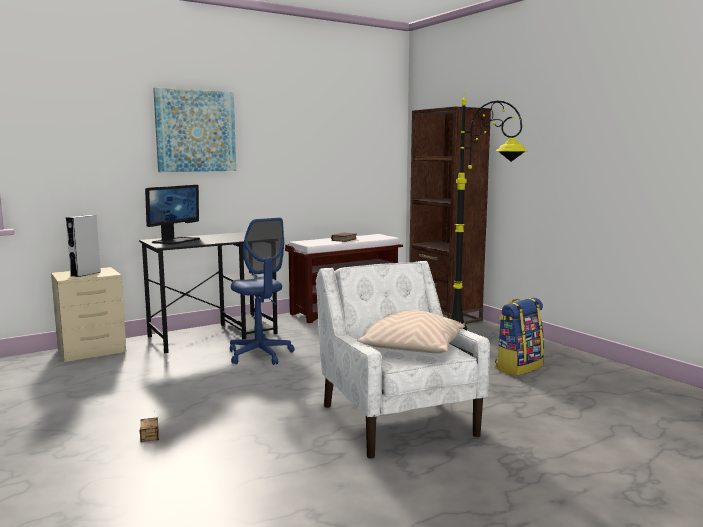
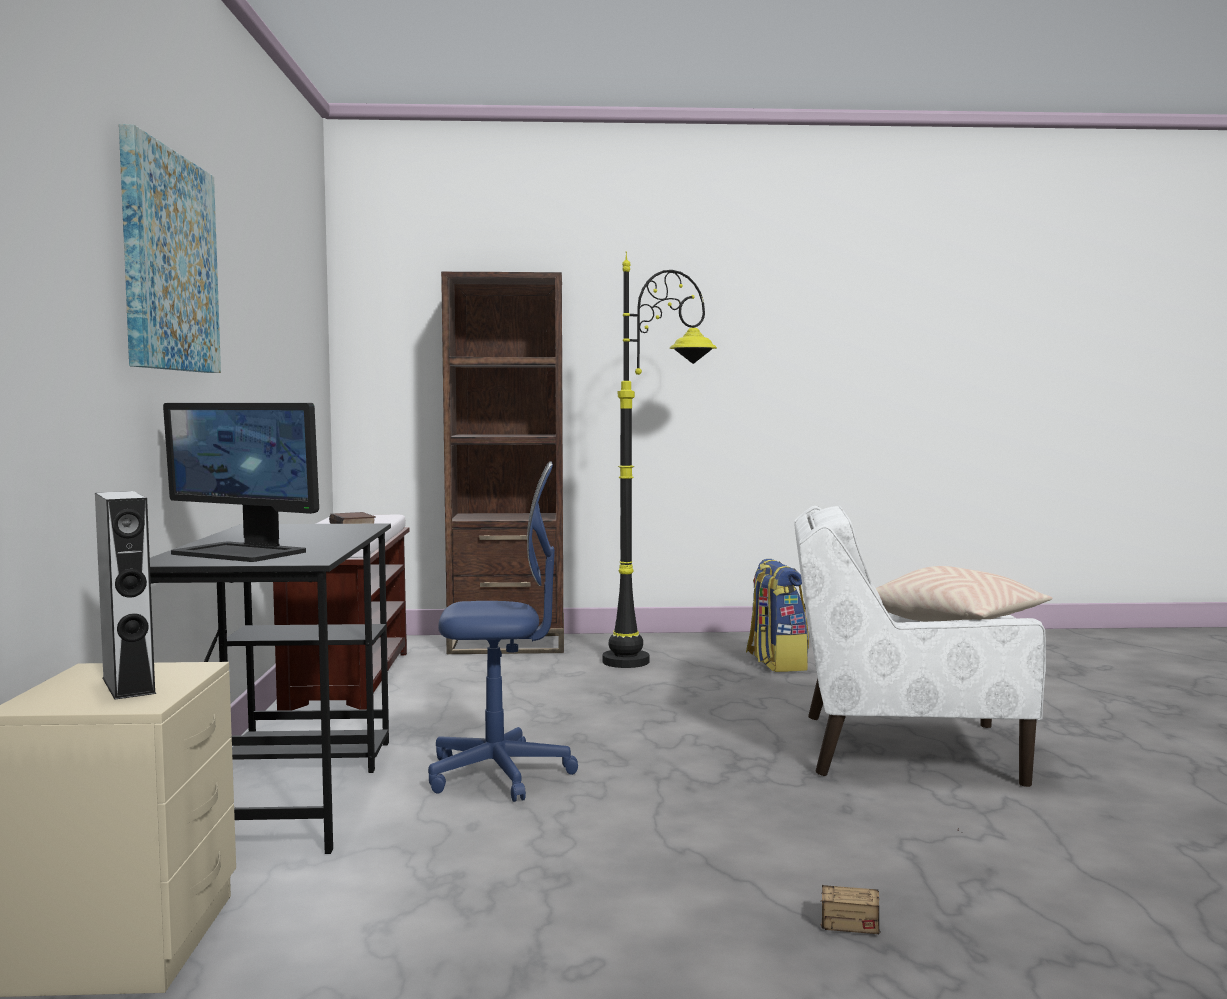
camera: 60 degrees left, 5 degrees down
monitor [145,184,200,245] -> monitor turned 150 degrees clockwise [163,403,319,562]

